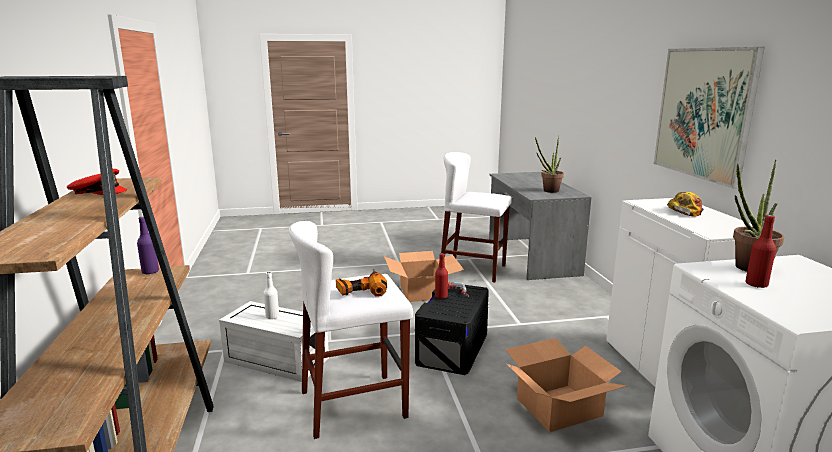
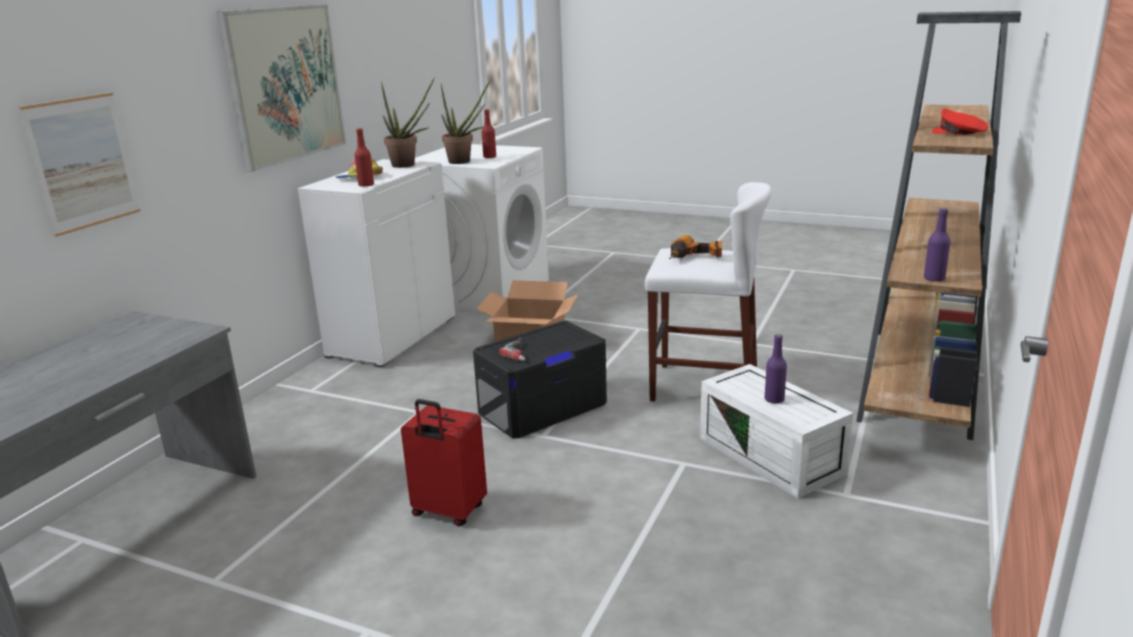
camera: 145 degrees left, 5 degrees up
white bottle [264,272,279,319] -> purple bottle [765,334,787,404]
cardboard box [384,251,464,302] -> red suitcase [401,399,487,527]
red bottle [435,253,448,299] -> red bottle moved to [355,128,374,187]
white stool [441,152,512,282] -> none
potted plant [535,135,564,193] -> potted plant moved to [381,77,435,168]
none -> picture [19,92,140,237]

